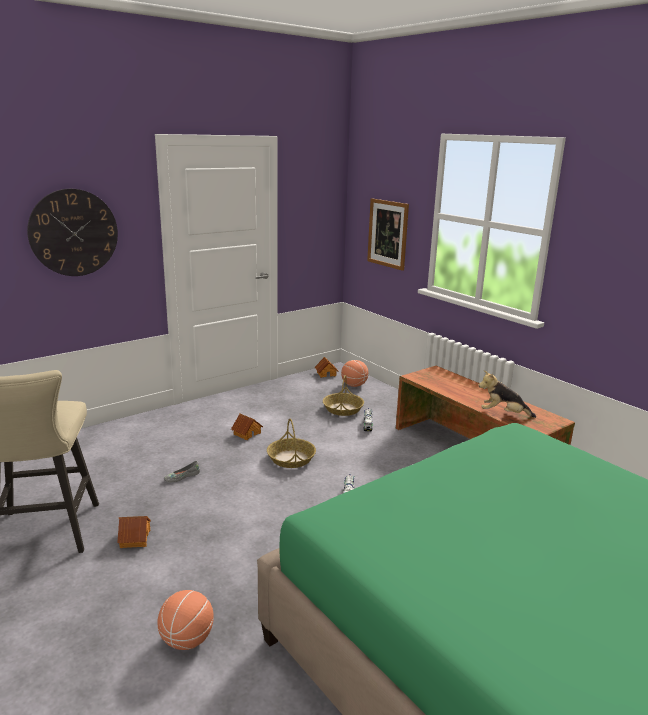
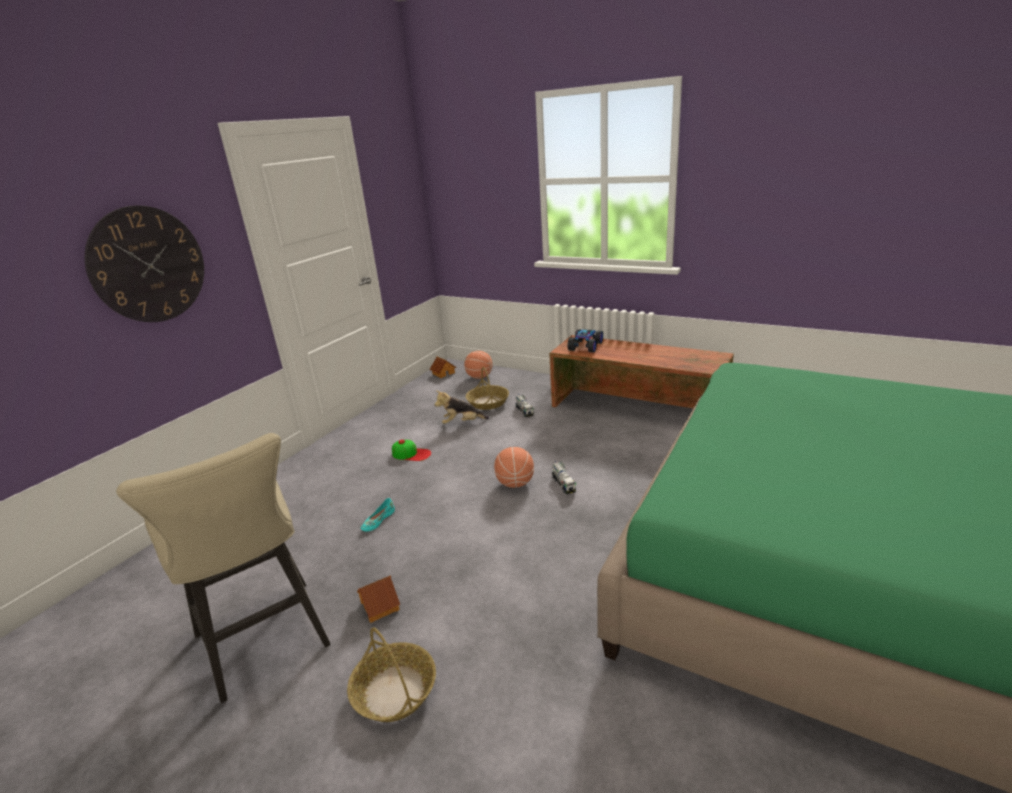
camera: 20 degrees left, 5 degrees up
basketball [157,590,214,650] -> basketball moved to [494,447,534,488]
grey shoe [164,461,200,482] -> turquoise shoe [361,498,395,532]
toy house [231,413,263,440] -> cap [392,439,431,461]
basket [267,419,316,468] -> basket moved to [347,627,436,722]
picture [367,198,409,271] -> none
plush toy [479,370,536,418] -> plush toy moved to [435,391,490,424]
none -> toy car [567,329,603,352]

